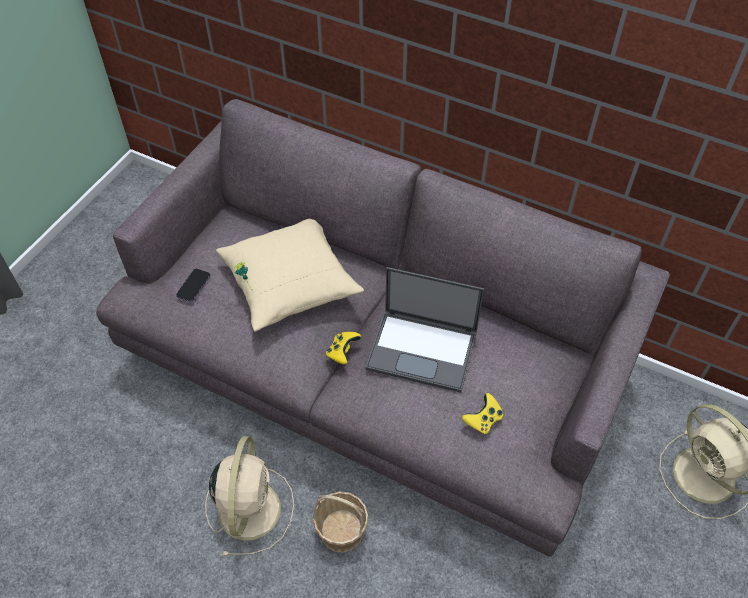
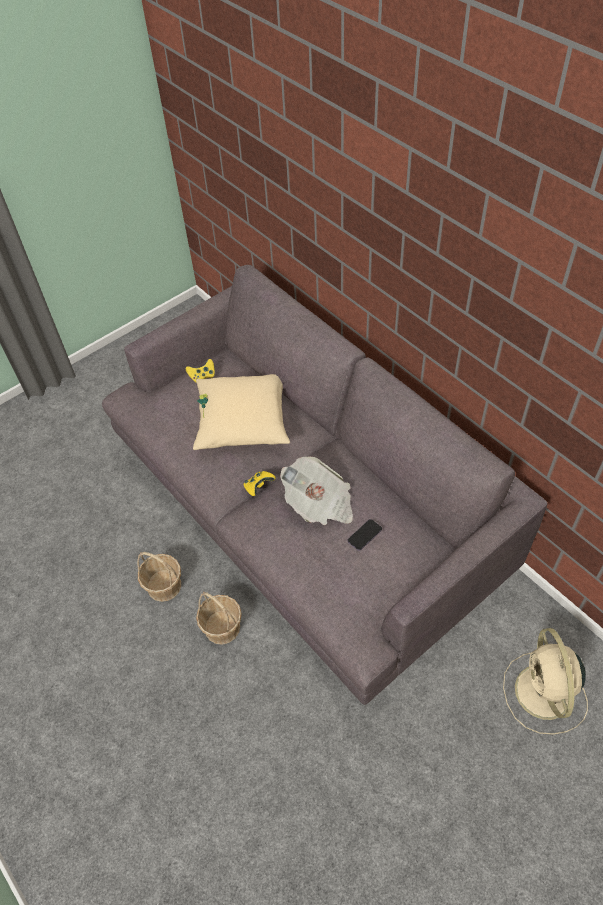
camera: 25 degrees right, 0 degrees up
phone [176,268,210,302] -> phone moved to [348,519,382,551]
beige fan [205,436,294,556] -> basket [137,552,181,602]
laptop [366,267,484,393] -> newspaper [280,456,353,525]
yellow game controller [462,393,503,434] -> yellow game controller moved to [186,359,215,382]

